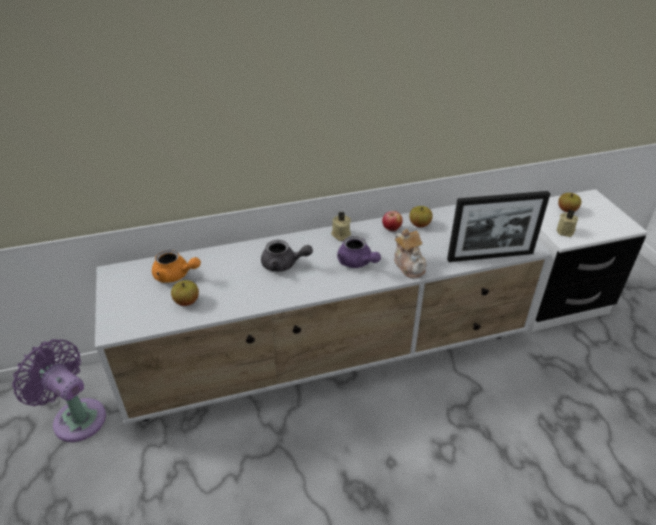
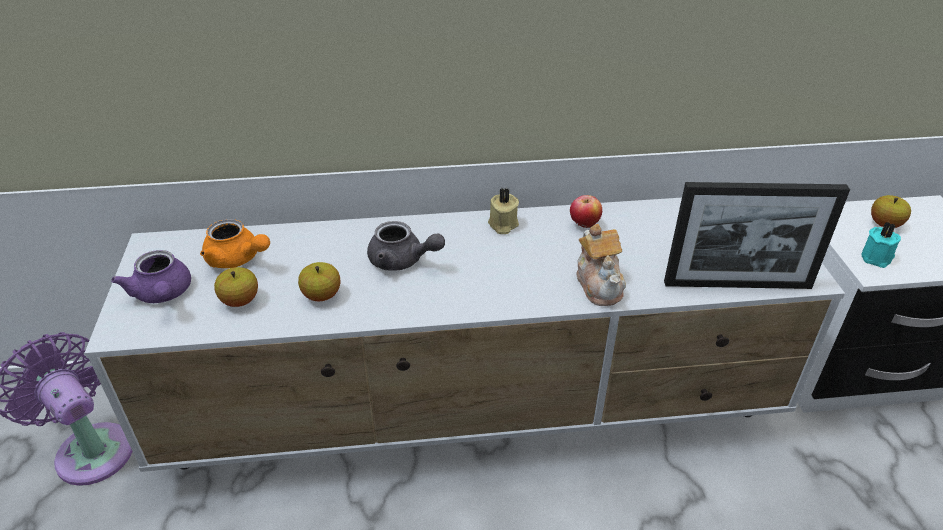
camera: 10 degrees right, 0 degrees up
purple teapot [337,236,381,268] -> purple teapot moved to [111,250,191,303]
apple [409,206,433,227] -> apple moved to [298,262,340,301]
beige candle [557,209,578,237] -> turquoise candle [861,222,901,268]

